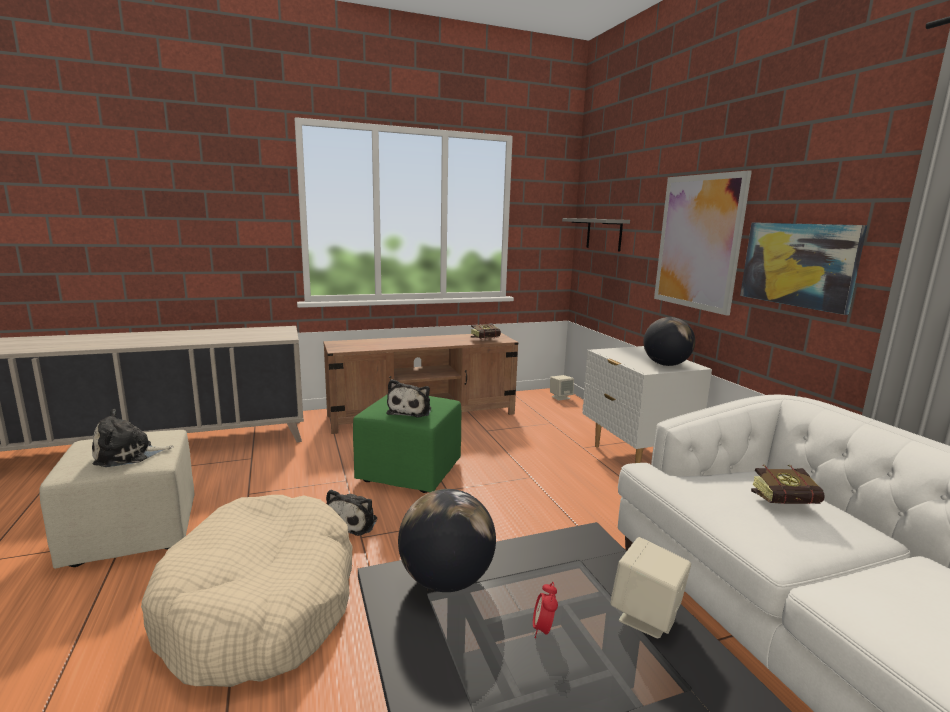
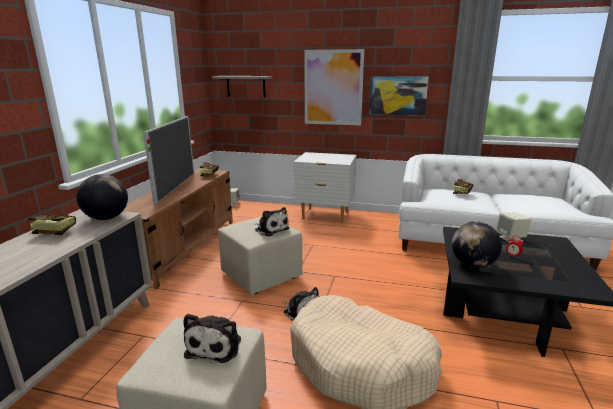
camera: 55 degrees left, 5 degrees up
green ottoman [353,394,462,493] -> beige ottoman [218,217,303,295]
globe [643,317,695,366] -> globe moved to [76,174,128,220]
none -> book [28,214,76,235]
none -> television [143,116,194,204]

